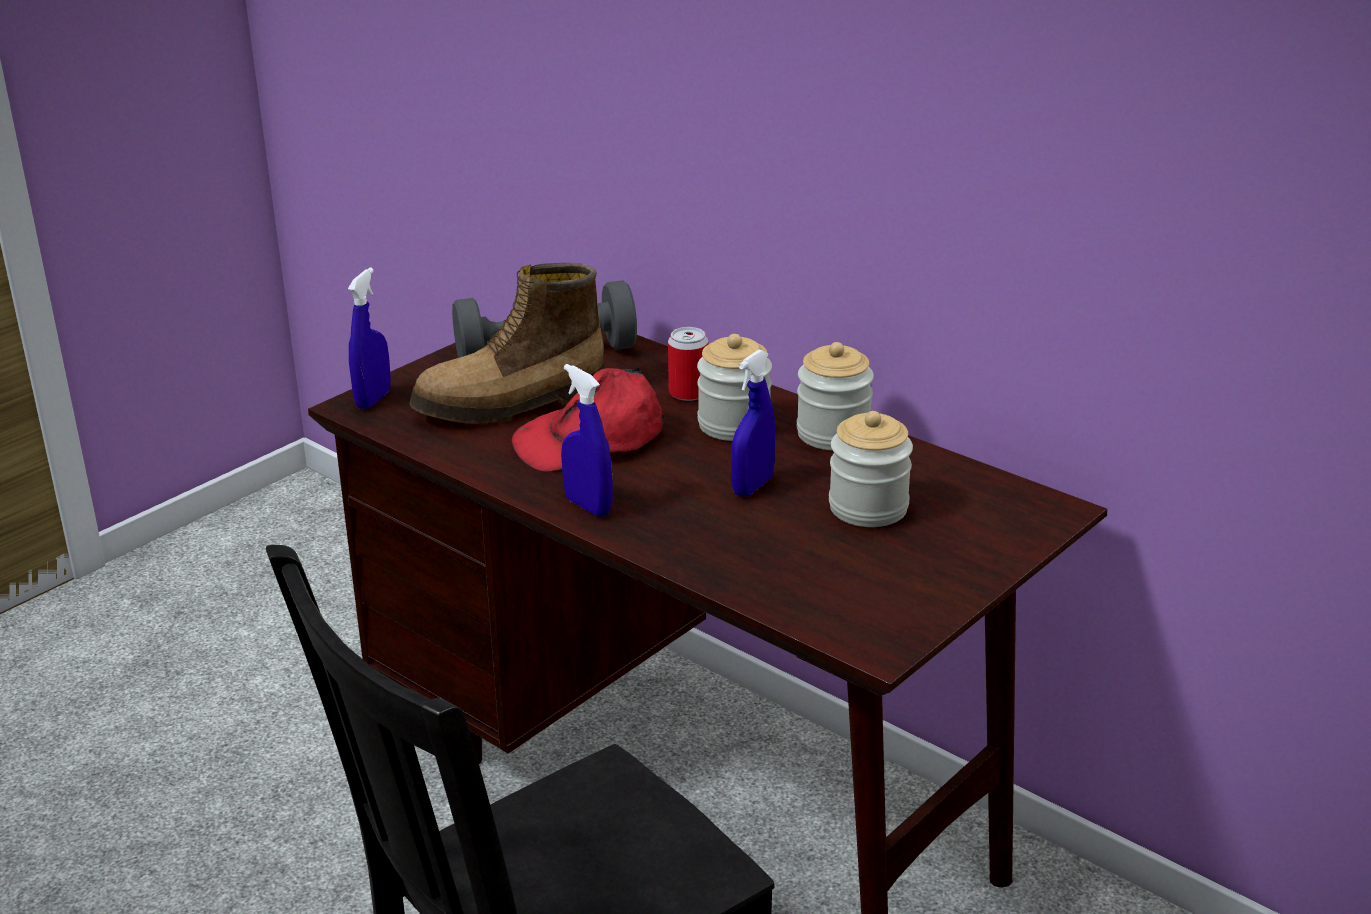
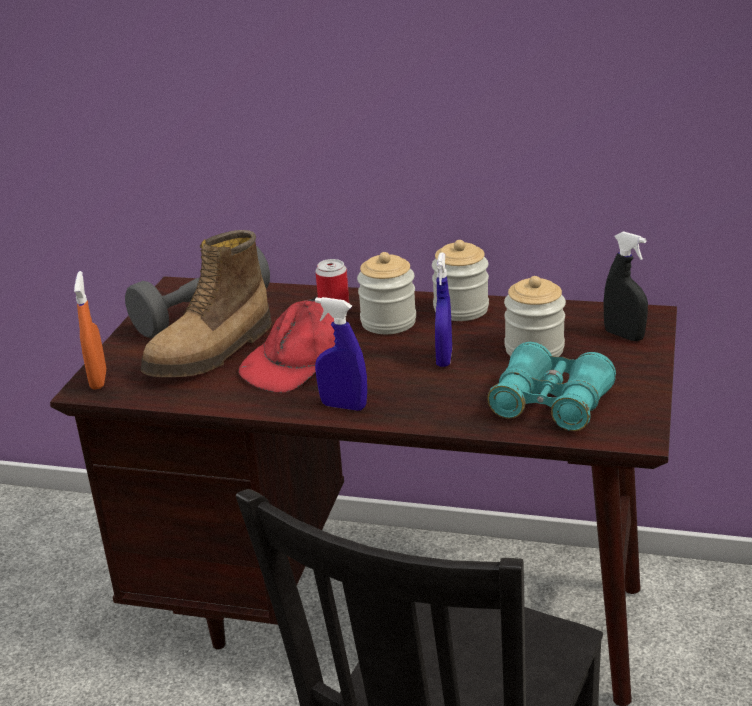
camera: 25 degrees left, 0 degrees up
blue spray bottle [348,268,391,409] -> orange spray bottle [74,271,106,389]
none -> turquoise binoculars [487,342,616,431]
none -> black spray bottle [603,231,648,341]

